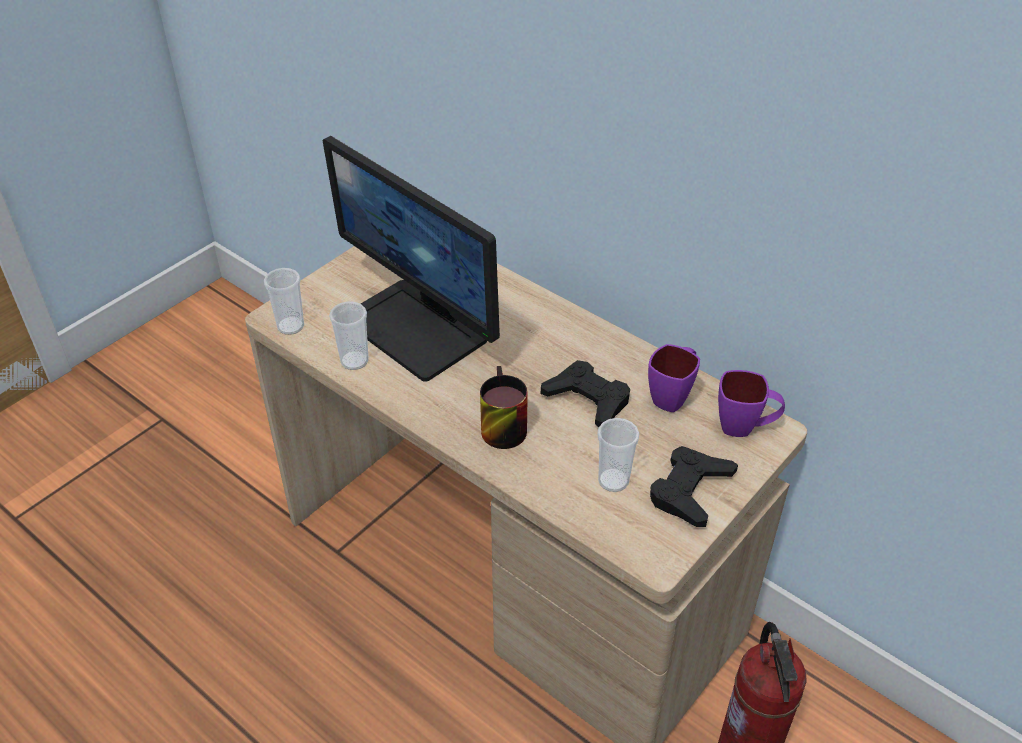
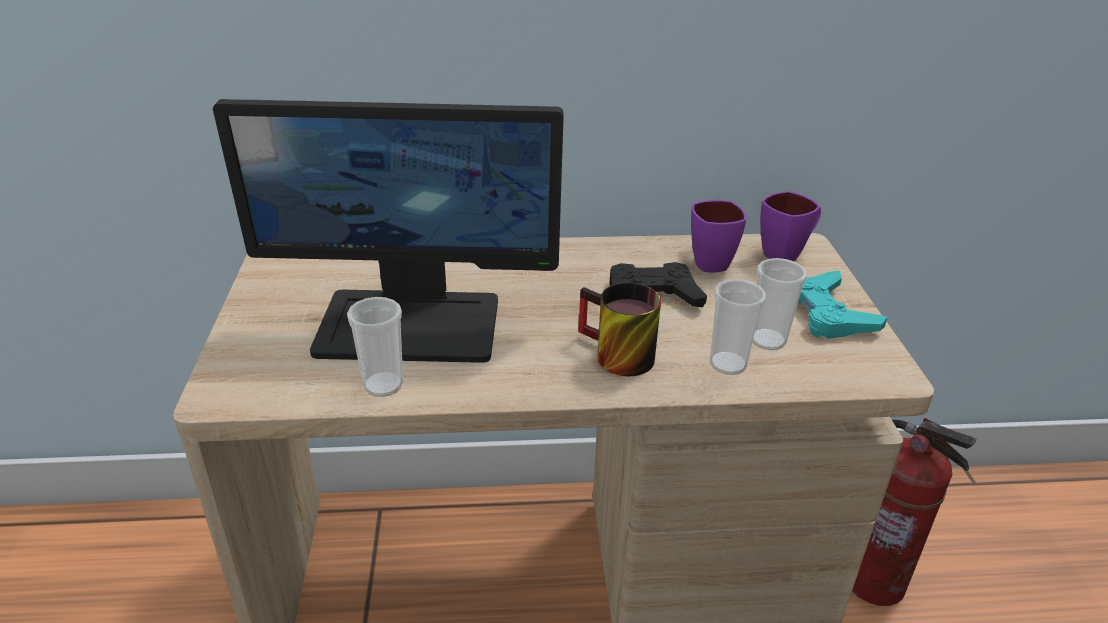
camera: 45 degrees left, 10 degrees down
cup [264,268,304,335] -> cup moved to [710,279,766,375]
black game controller [650,446,738,527] -> turquoise game controller [798,271,888,339]

